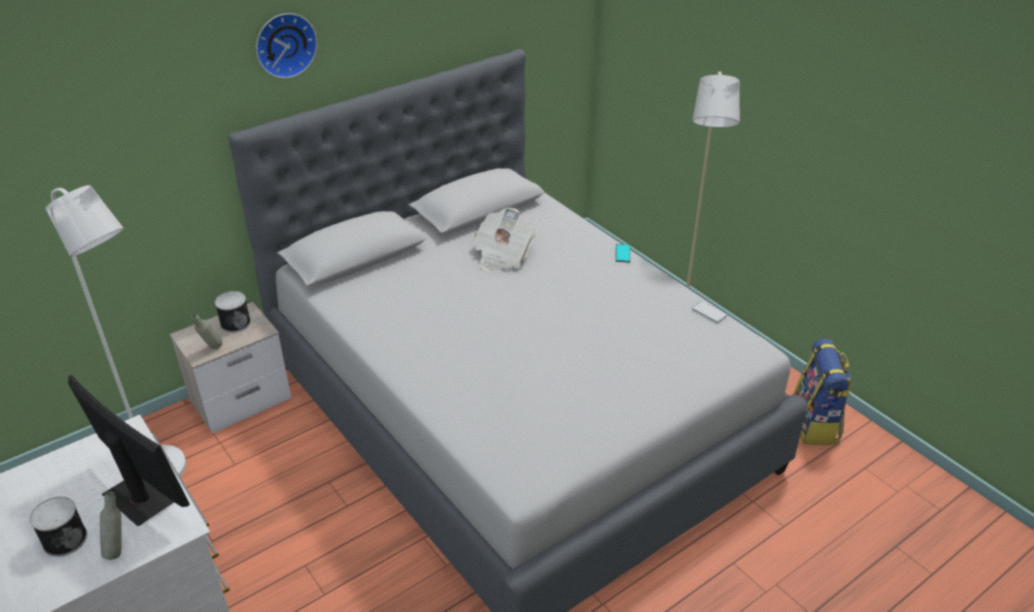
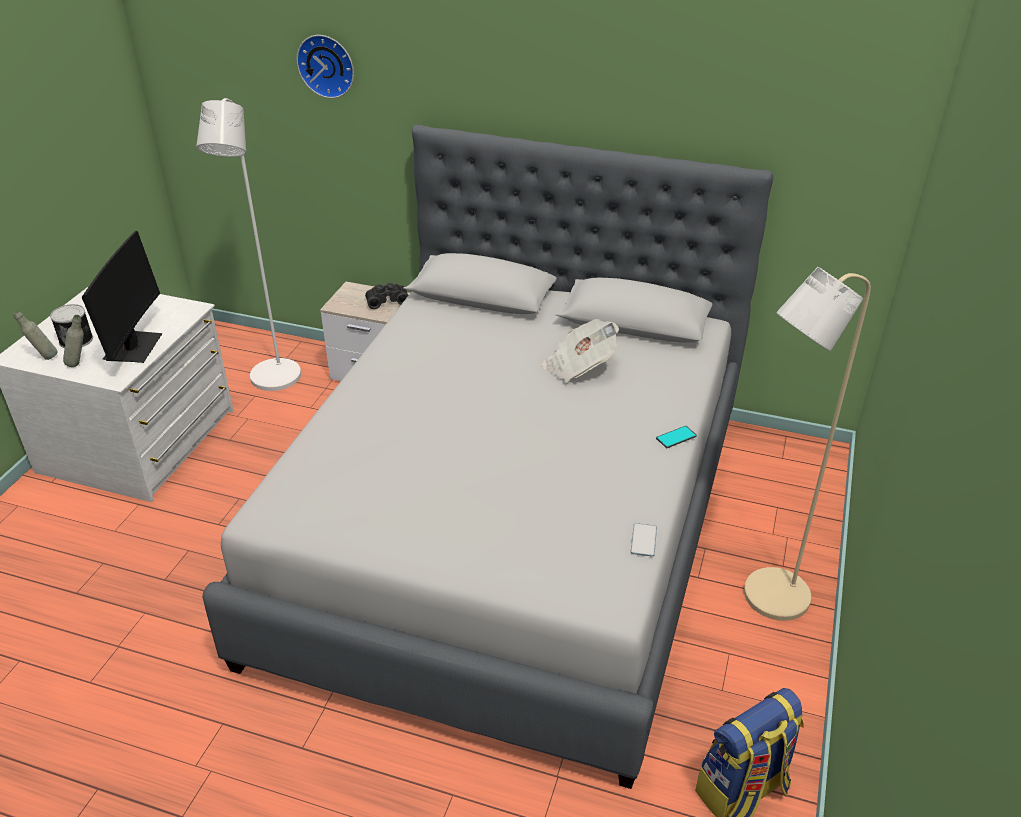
camera: 55 degrees right, 0 degrees up
grey bottle [191,314,222,349] -> grey bottle moved to [13,311,58,360]
can [215,291,251,333] -> black binoculars [365,283,408,309]
wall clock [256,13,317,78] -> wall clock moved to [296,35,354,98]

